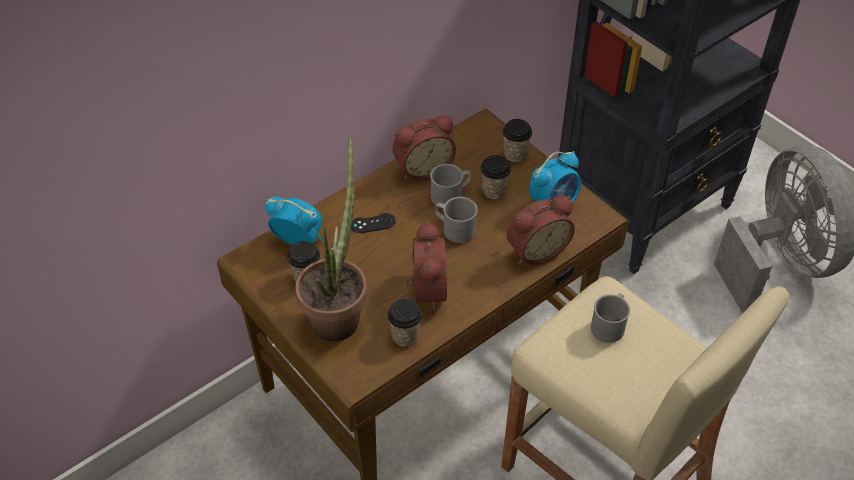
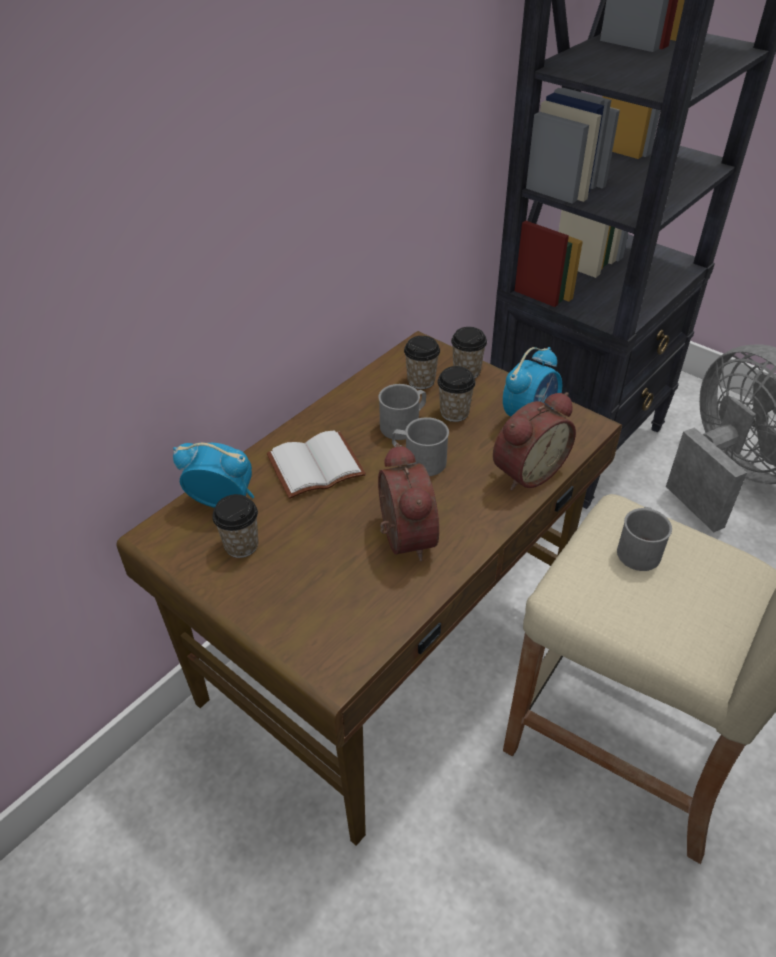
camera: 10 degrees left, 5 degrees down
potted plant [295,136,367,341] -> none
black game controller [351,213,396,233] -> white book [267,430,366,499]
cup [387,299,422,346] -> cup moved to [404,336,440,389]
alarm clock [392,115,456,180] -> none

